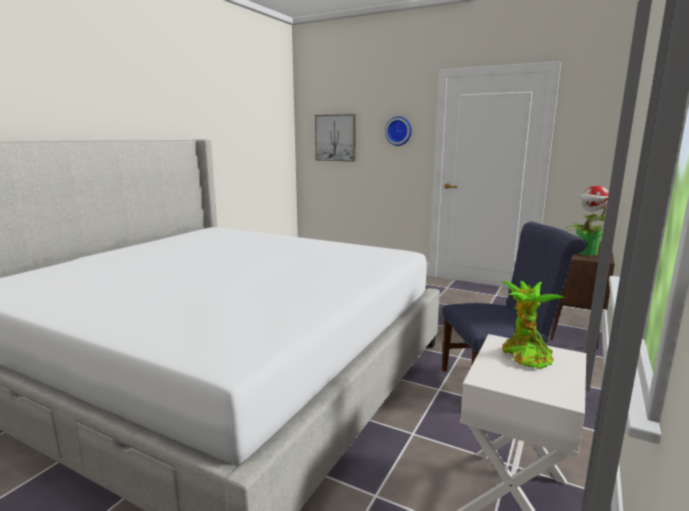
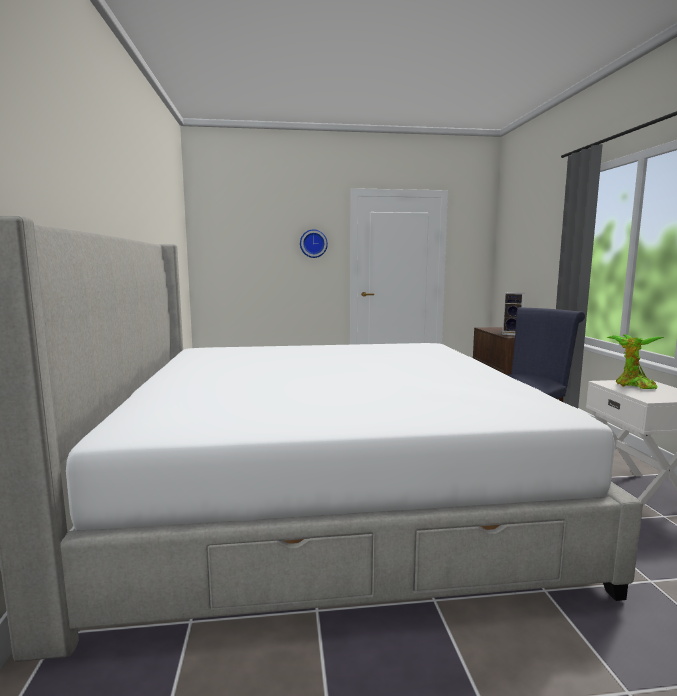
camera: 35 degrees left, 5 degrees down
picture [315,114,356,162] -> none
potted plant [566,185,609,256] -> speaker [502,292,525,335]

